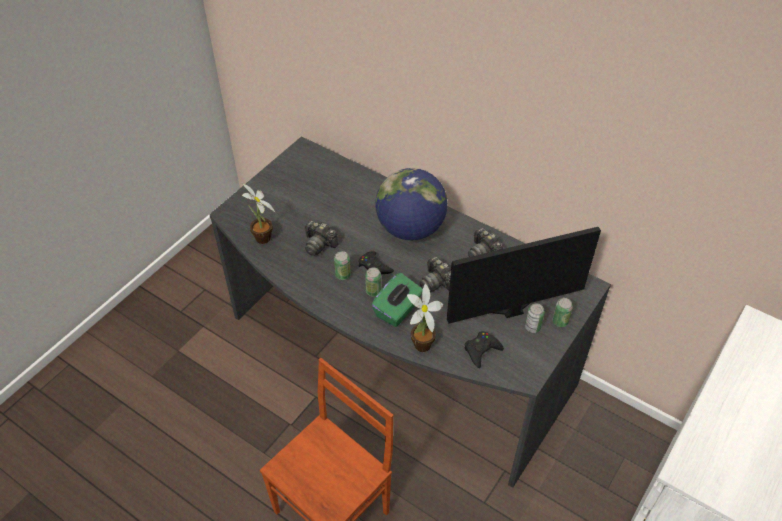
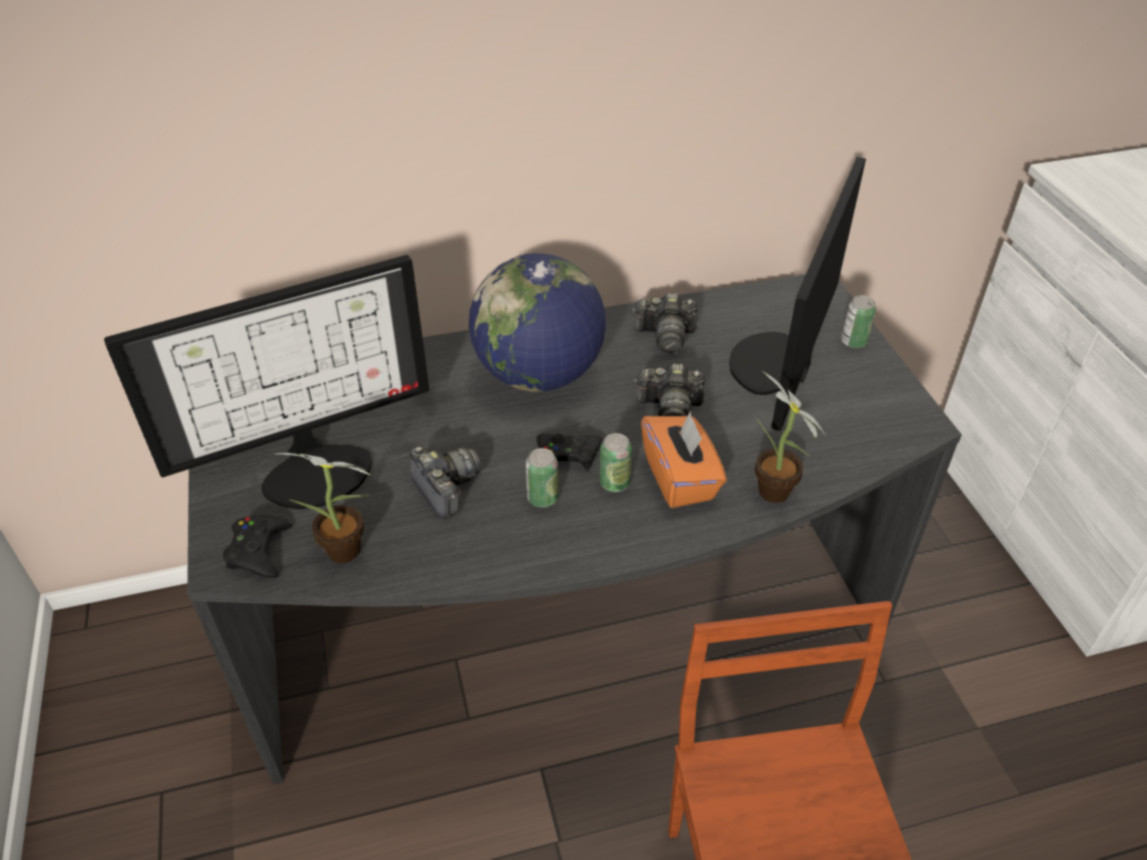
camera: 50 degrees left, 5 degrees down
camera [305,220,339,256] -> camera turned 105 degrees counterclockwise [410,446,481,519]
green tissue box [371,273,423,327] -> orange tissue box [641,412,727,508]
black game controller [464,331,504,368] -> black game controller moved to [223,515,292,578]
can [525,303,545,333] -> none
none -> monitor [104,255,429,509]

